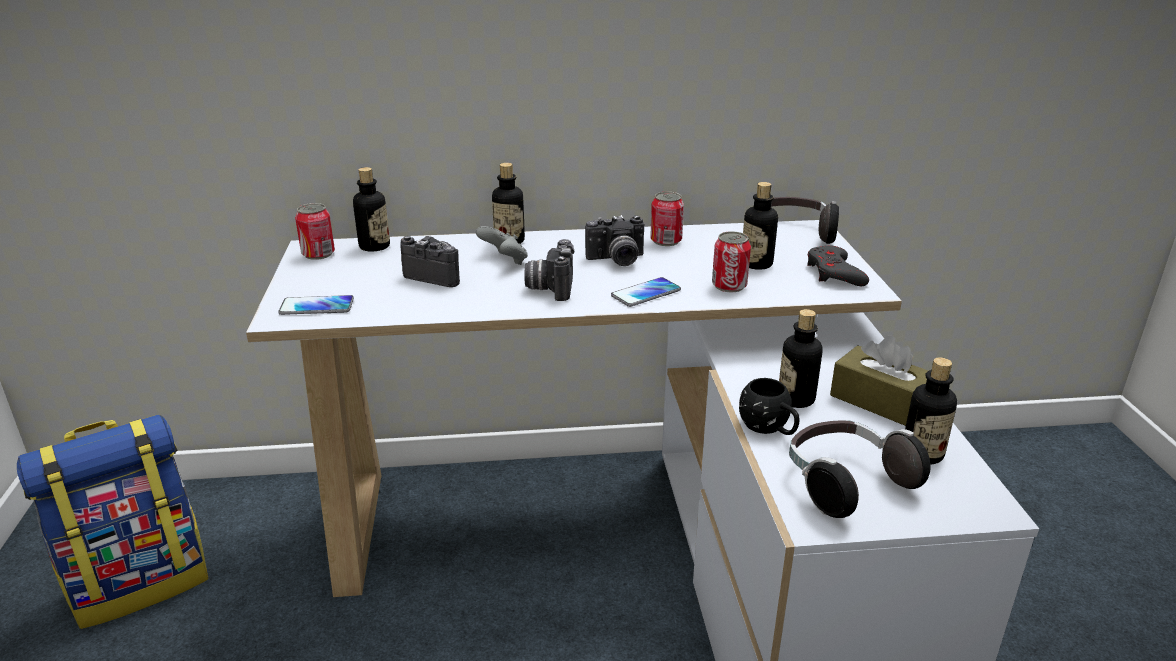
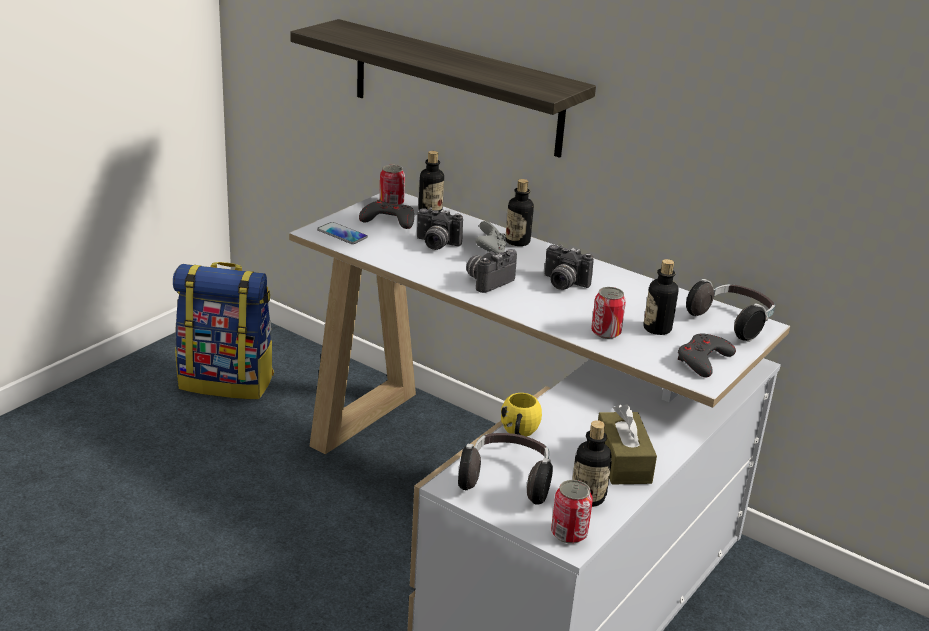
camera: 40 degrees right, 0 degrees up
camera [400,236,460,287] -> camera turned 135 degrees clockwise [417,208,463,250]
phone [611,277,681,307] -> none
can [650,192,684,246] -> can moved to [551,480,593,544]
black mug [739,378,800,435] -> yellow mug [501,393,542,437]
bottle [779,309,823,408] -> none
none -> shelf [290,19,596,158]
none -> grey game controller [359,200,414,229]

